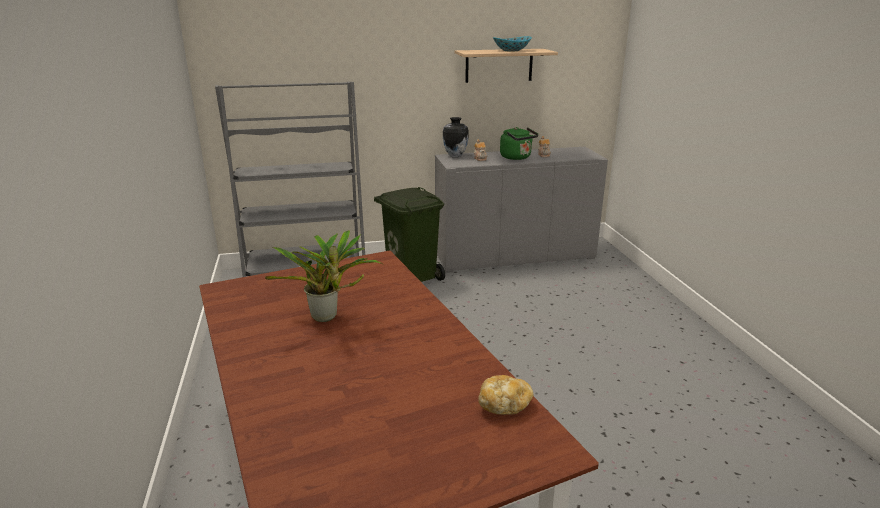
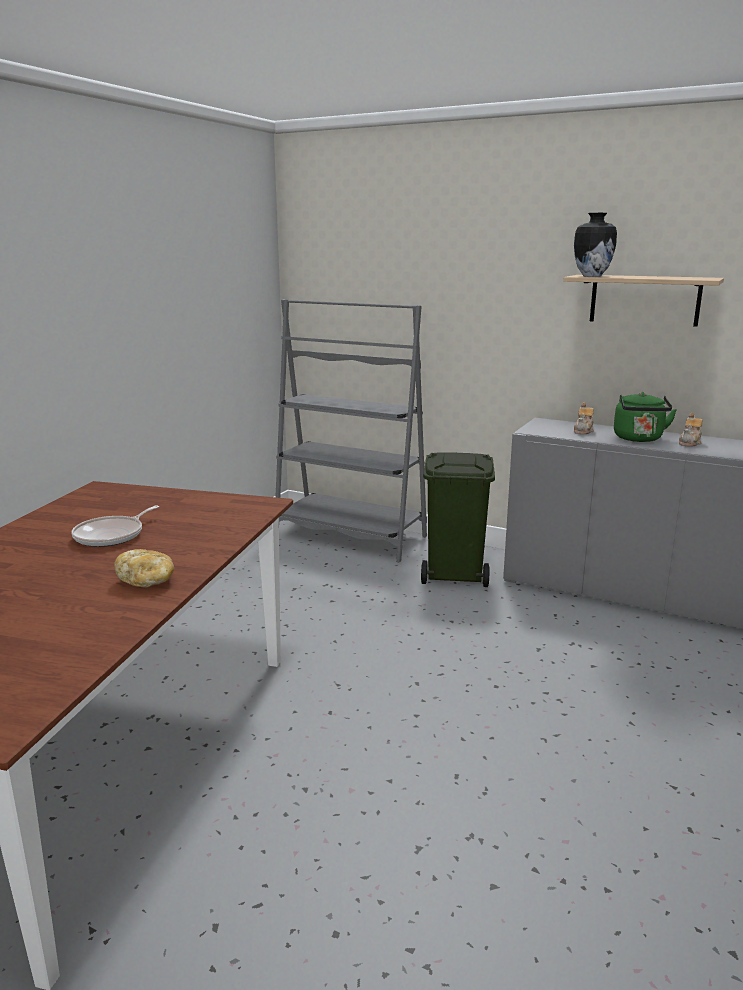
camera: 40 degrees right, 5 degrees down
potted plant [265,230,383,322] -> frying pan [71,505,159,547]
vase [443,117,469,158] -> vase moved to [574,213,617,277]
bread [478,375,533,415] -> bread moved to [114,549,174,587]
bowl [493,36,532,52] -> none

